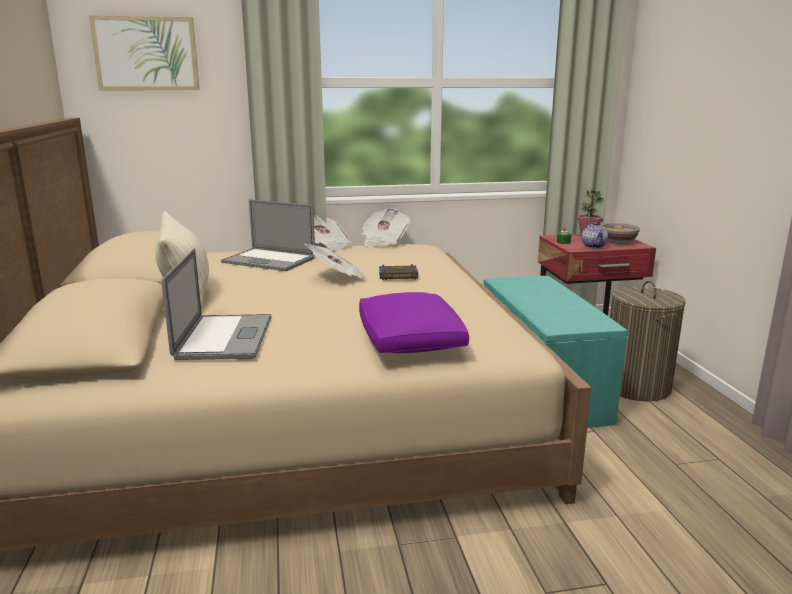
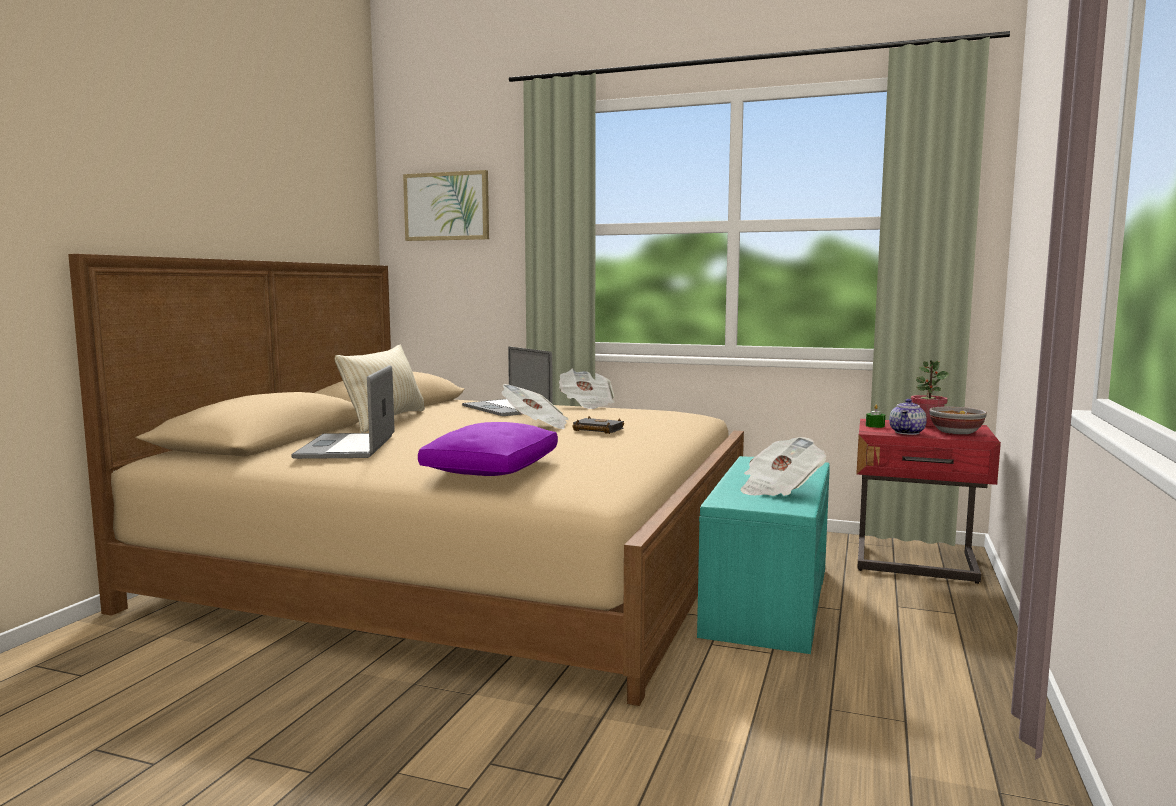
camera: 30 degrees right, 10 degrees down
laptop [161,248,271,360] -> laptop turned 150 degrees clockwise [291,365,395,459]
newspaper [362,208,411,247] -> newspaper moved to [740,437,826,496]
laundry basket [610,281,685,402] -> none

